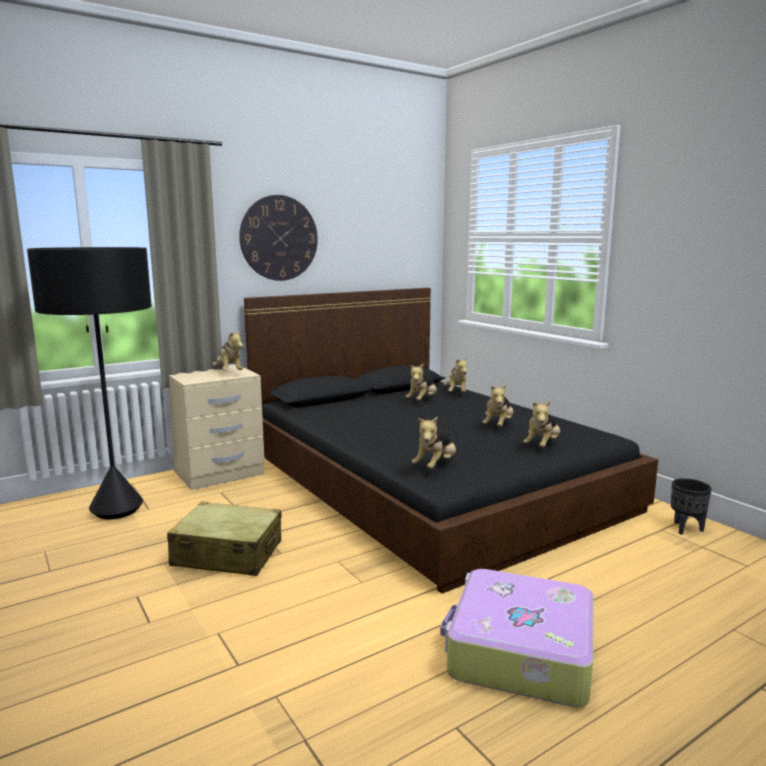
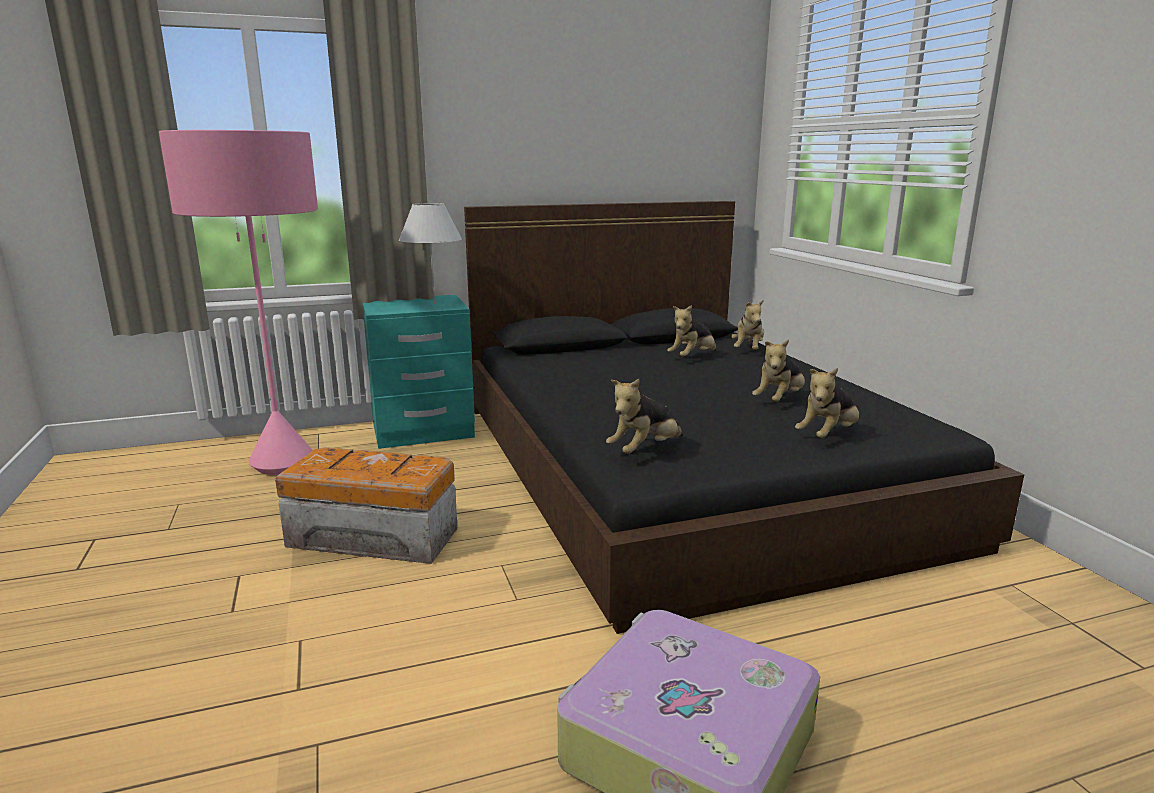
camera: 15 degrees right, 5 degrees up
black floor lamp [27,247,152,519] -> pink floor lamp [159,130,318,475]
beige suitcase [167,501,281,576] -> storage box [275,447,458,564]
beige nightstand [169,365,265,490] -> turquoise nightstand [362,295,475,449]
plush toy [212,330,243,371] -> white table lamp [399,203,462,304]
wall clock [239,195,318,281] -> none
black planter [671,478,712,535] -> none

